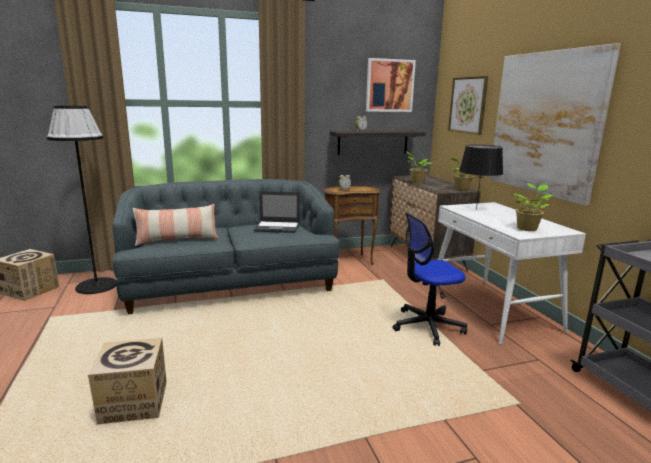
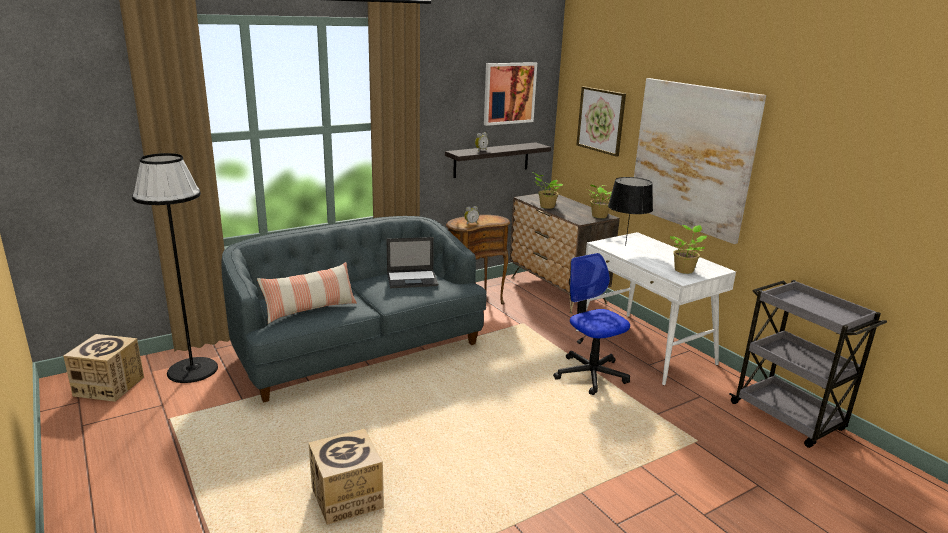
camera: 15 degrees left, 5 degrees up
office chair [392,212,467,346] -> office chair turned 90 degrees clockwise [553,253,630,395]

